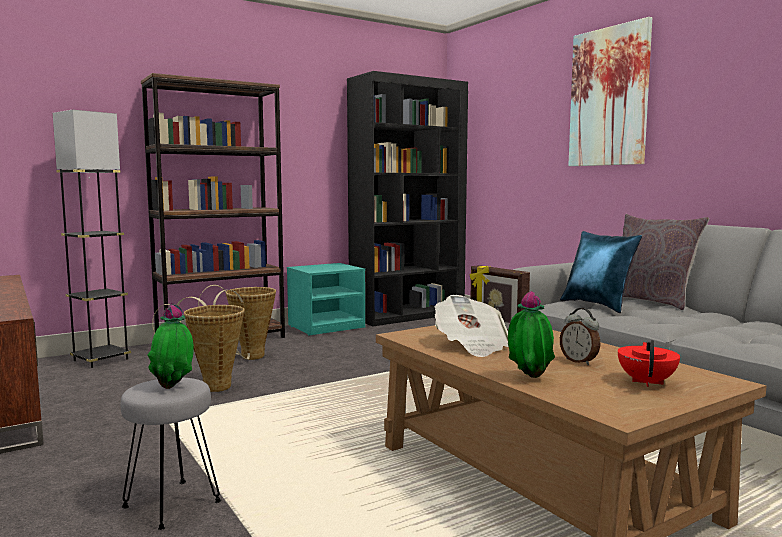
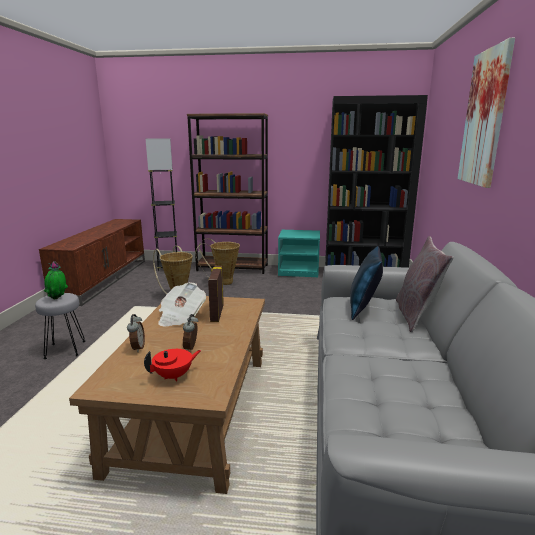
camera: 40 degrees right, 10 degrees up
potted plant [508,291,555,378] -> alarm clock [127,314,145,352]

